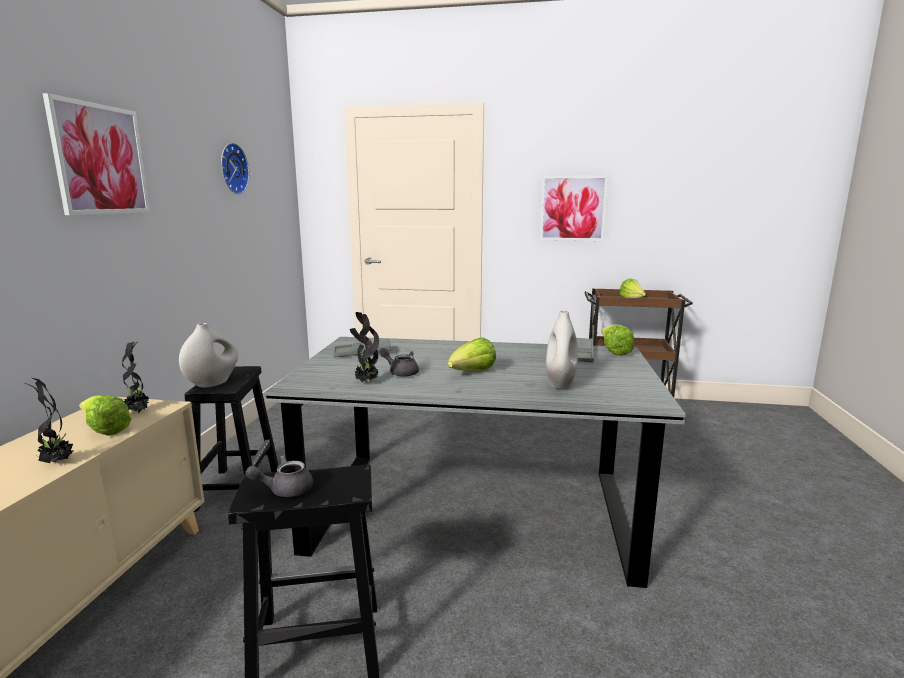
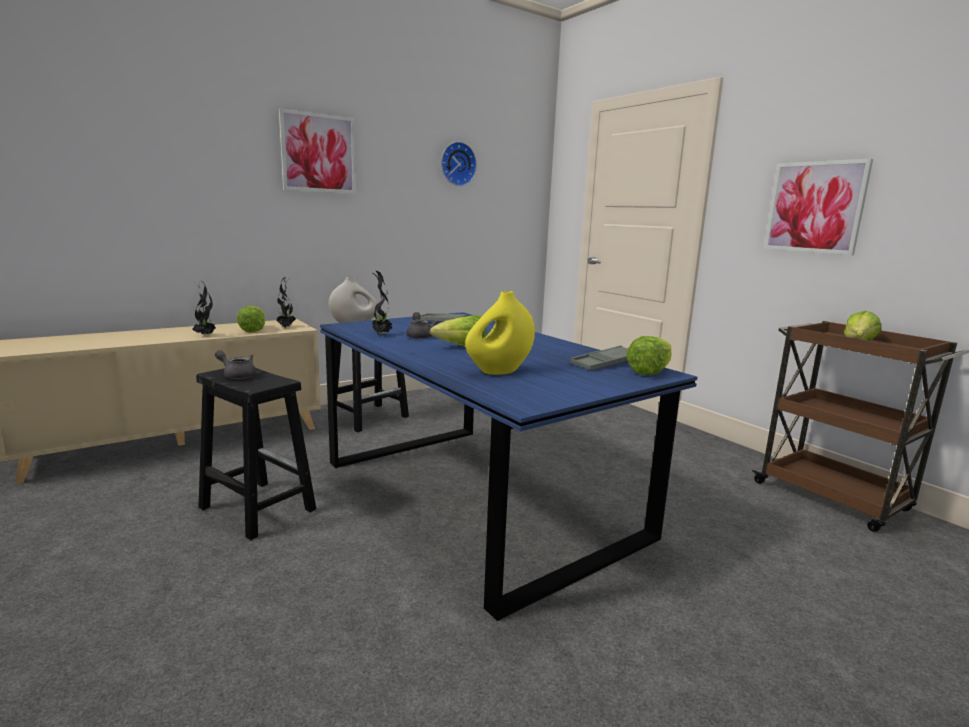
camera: 45 degrees right, 0 degrees up
grey dining table [264,337,686,588] -> blue dining table [320,312,697,621]
white vase [546,310,578,389] -> yellow vase [465,291,535,375]

